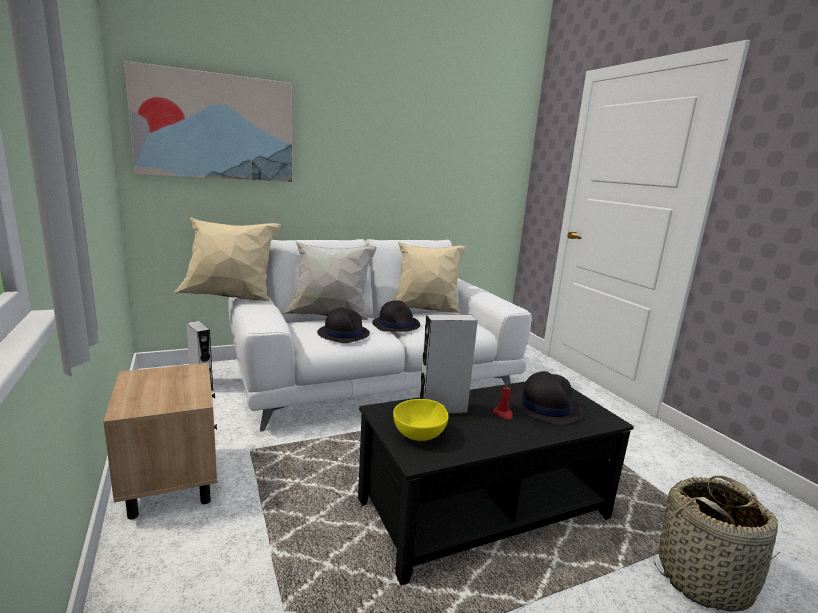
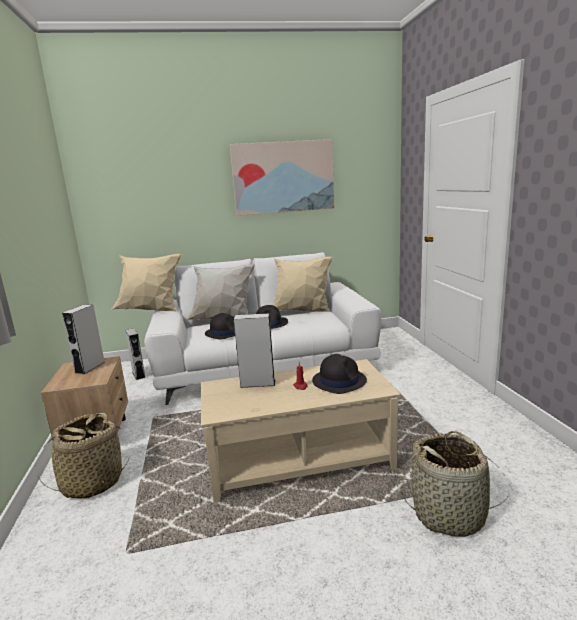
camera: 15 degrees right, 0 degrees up
picture [124,61,292,182] -> picture moved to [230,139,334,216]
black coffee table [358,381,634,585] -> beige coffee table [201,359,401,503]
yellow bowl [393,399,449,441] -> none
none -> basket [37,413,129,499]
none -> grey speaker [62,304,105,374]

